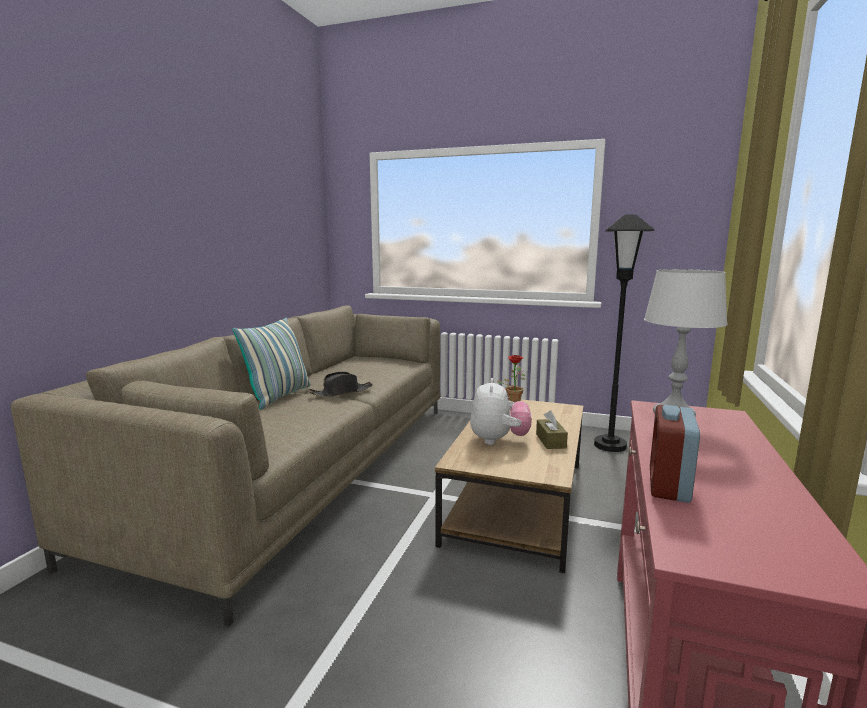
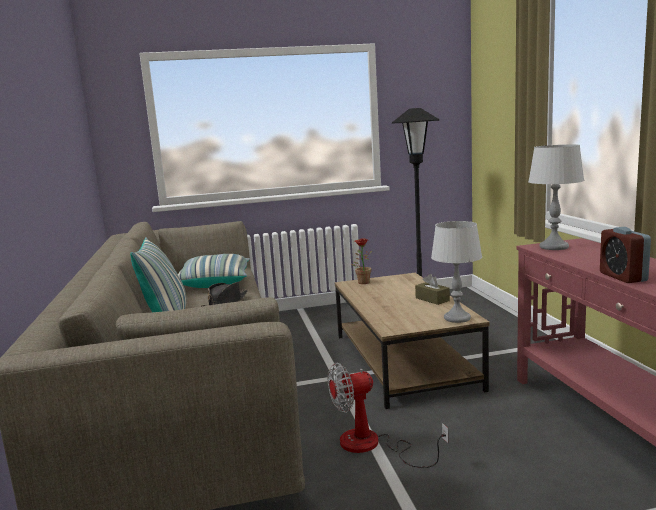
camera: 30 degrees left, 0 degrees up
plush toy [470,378,532,445] -> none
none -> pillow [178,254,250,288]
none -> fan [328,363,449,468]
none -> grey table lamp [431,221,482,323]

